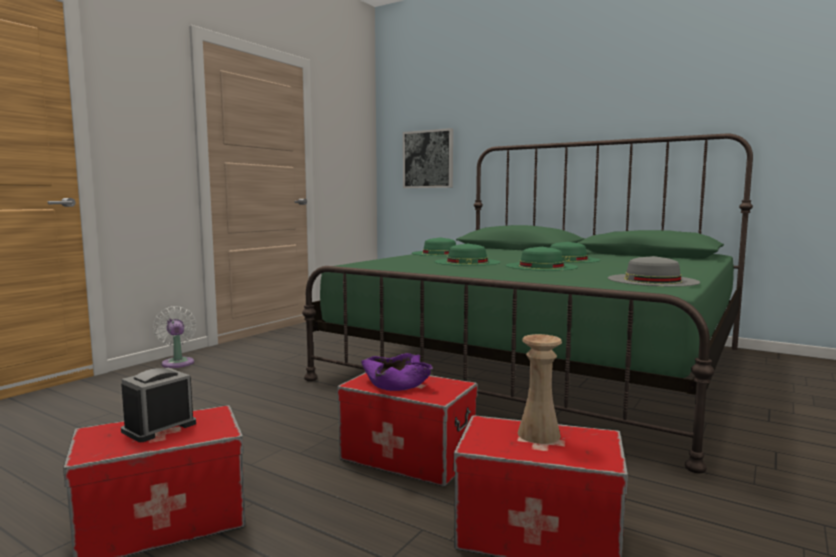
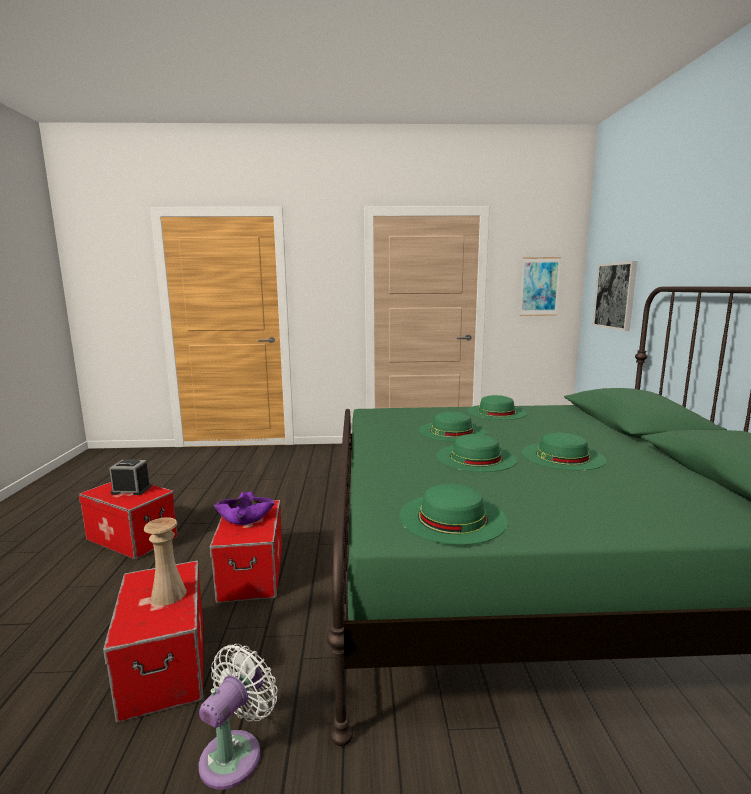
camera: 55 degrees right, 5 degrees up
white fan [153,306,197,368] -> white fan moved to [199,644,278,789]
grey hat [608,256,700,287] -> green hat [399,484,507,545]
none -> picture [520,257,561,316]

